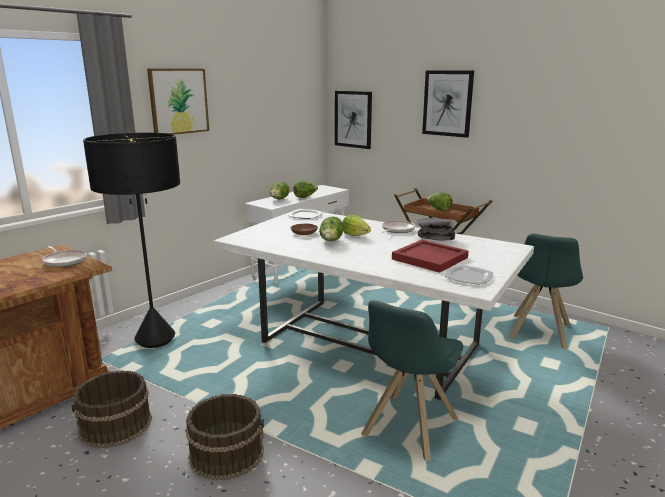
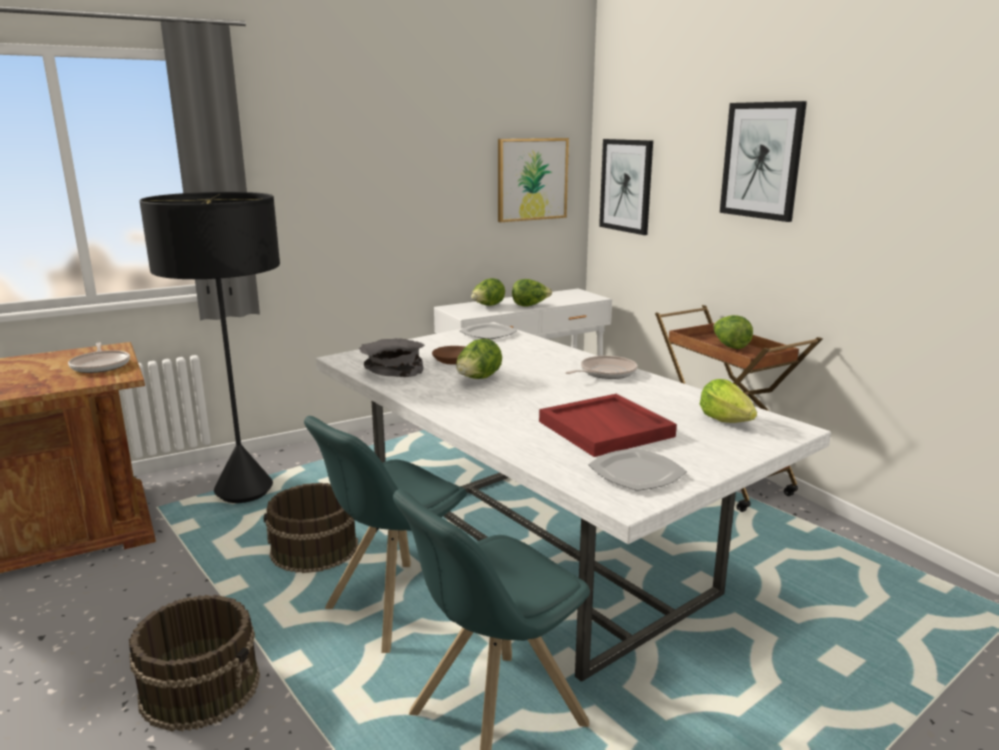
camera: 20 degrees right, 0 degrees up
brown bucket [71,370,152,448] -> brown bucket moved to [264,483,358,573]
picture [147,68,209,135] -> picture moved to [498,138,569,222]
lettuce [342,215,371,236] -> lettuce moved to [700,379,757,423]
grey bowl [415,218,456,241] -> grey bowl moved to [359,338,425,377]
turquoise chair [509,234,583,349] -> turquoise chair moved to [304,416,467,653]

